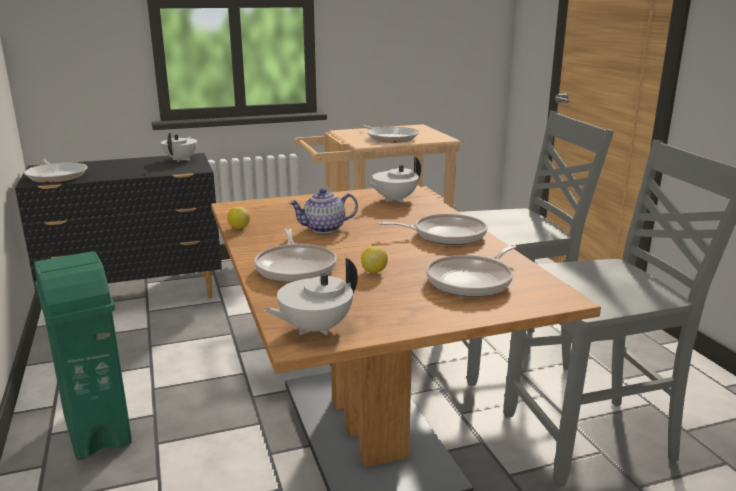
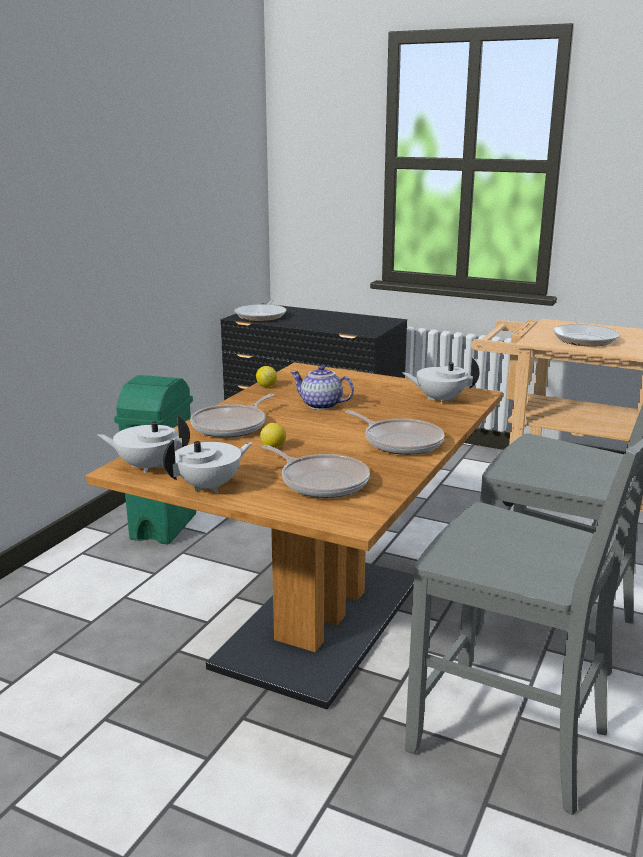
camera: 45 degrees right, 0 degrees up
white teapot [161,133,197,162] -> white teapot moved to [163,439,252,493]
frying pan [426,245,516,297] -> frying pan turned 135 degrees counterclockwise [262,445,370,498]

